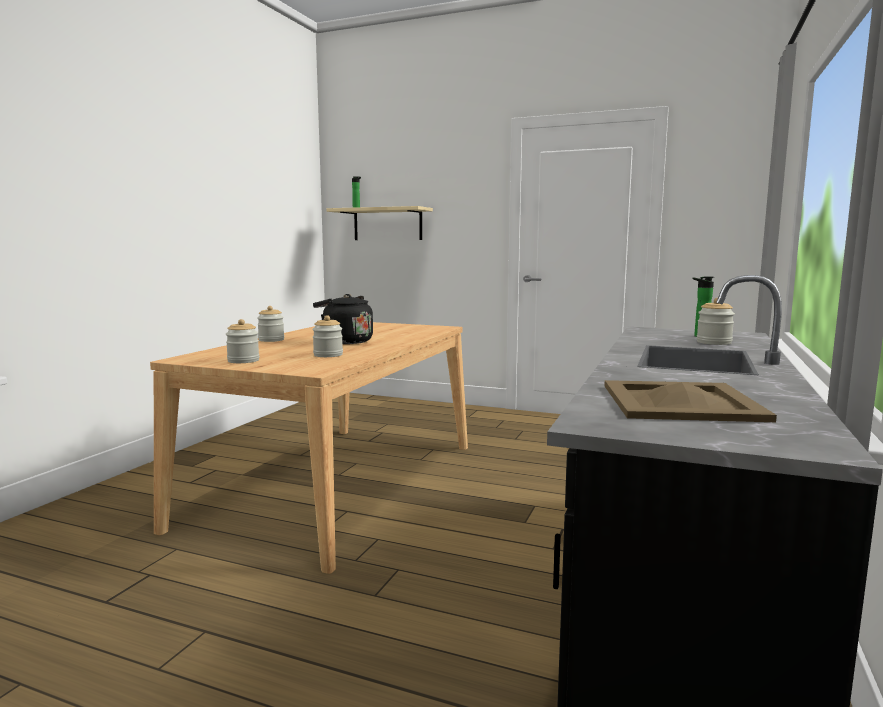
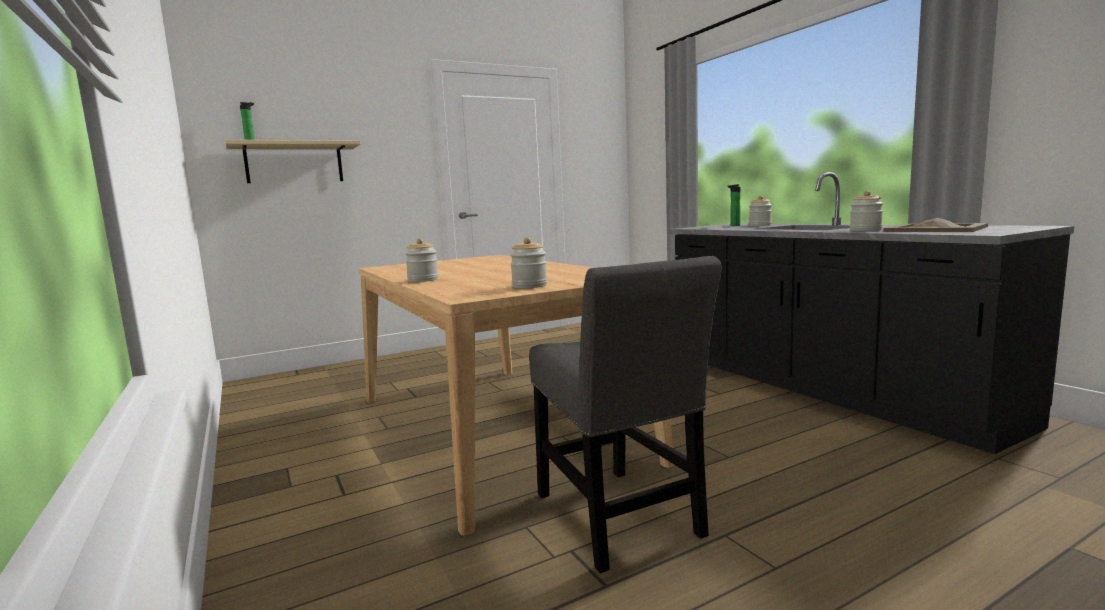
camera: 50 degrees left, 0 degrees up
jar [312,315,343,357] -> jar moved to [850,191,883,231]
black kettle [313,294,373,344] -> none
none -> grey chair [529,256,722,573]

